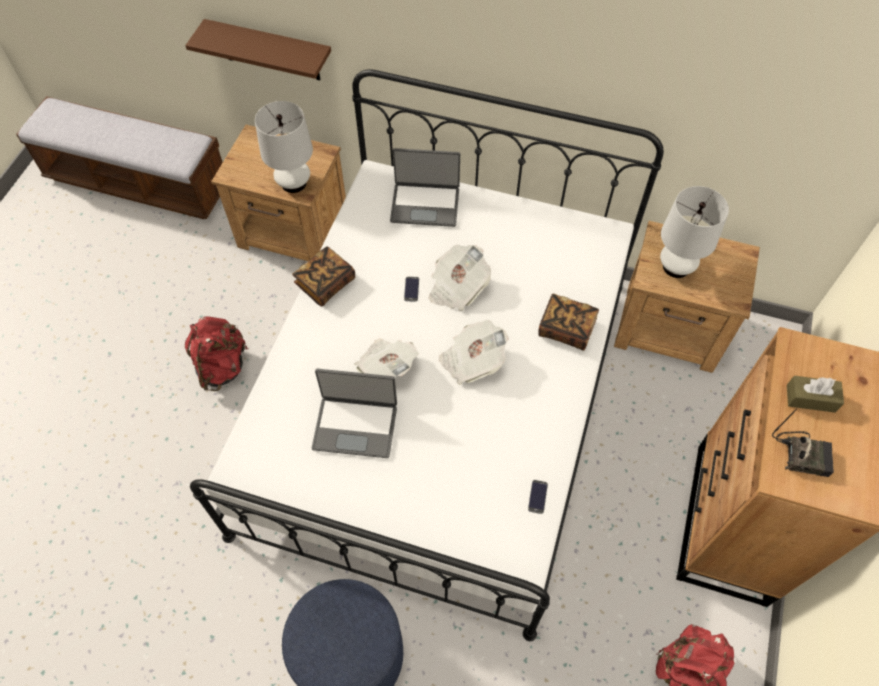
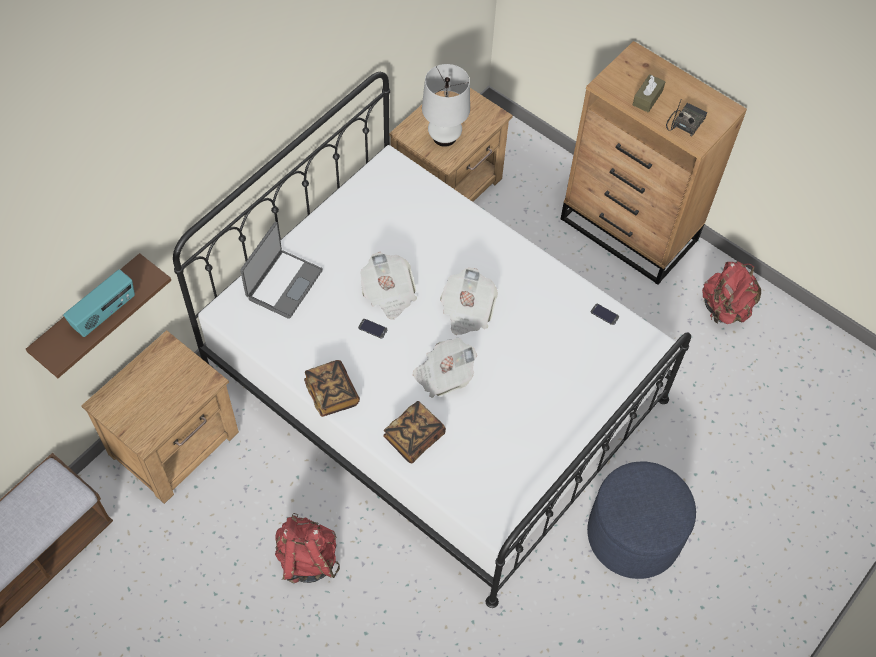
camera: 70 degrees left, 0 degrees up
white table lamp [255,101,313,193] -> none
laptop [312,369,397,458] -> none
book [538,294,599,351] -> book moved to [383,401,446,463]
none -> radio [63,269,135,337]

